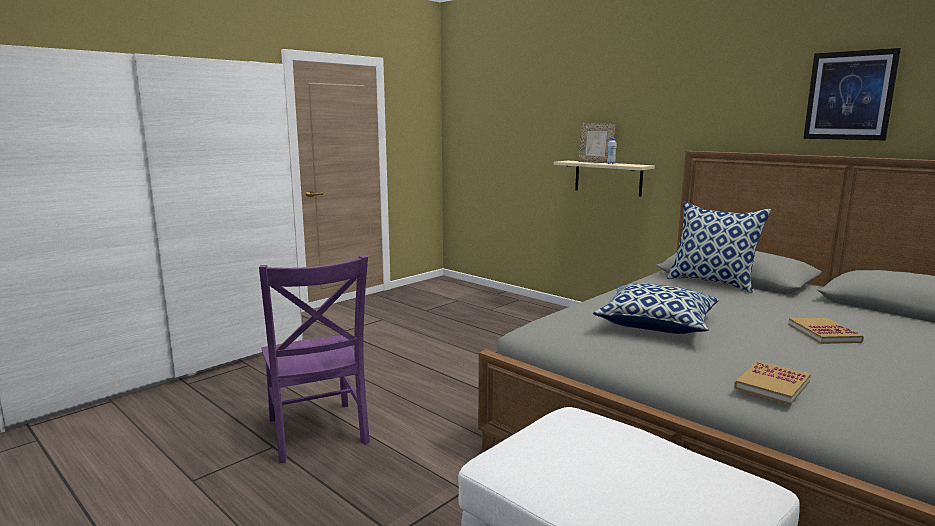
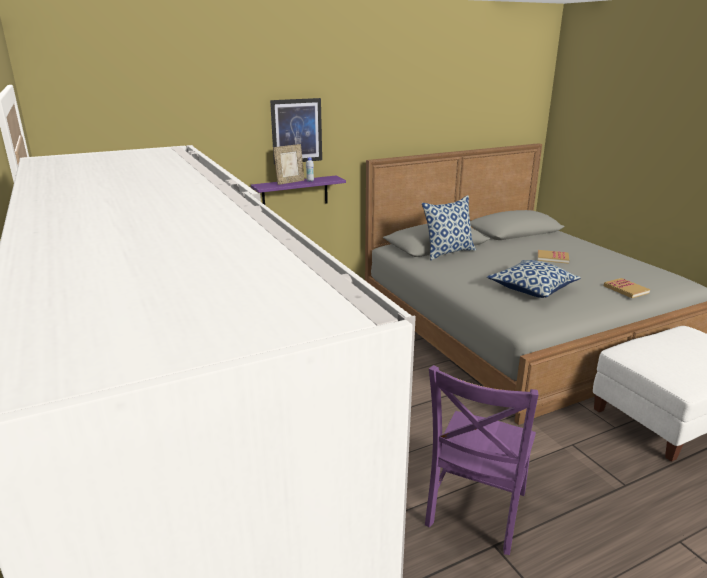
camera: 70 degrees left, 10 degrees up
purple chair [259,255,370,463] -> purple chair turned 120 degrees clockwise [425,365,538,555]
beige shelf [554,161,655,197] -> purple shelf [251,176,346,205]
picture [803,48,901,140] -> picture moved to [270,98,322,165]

